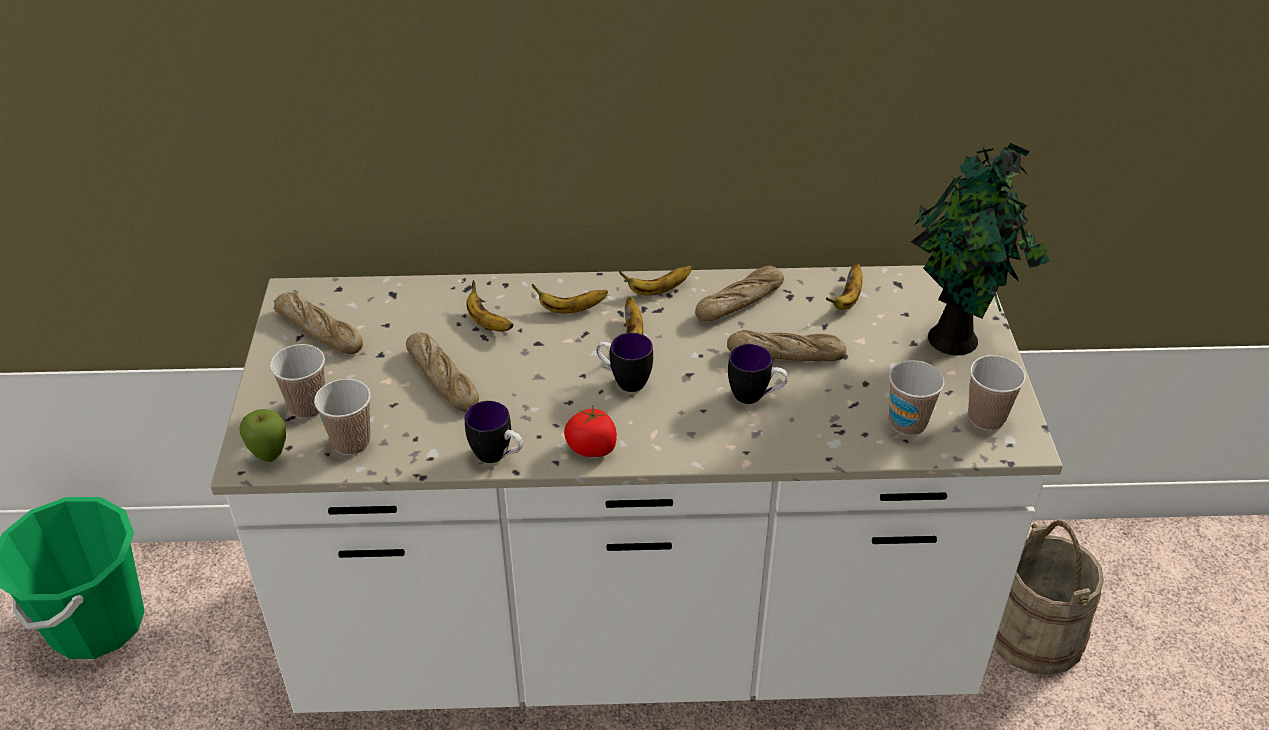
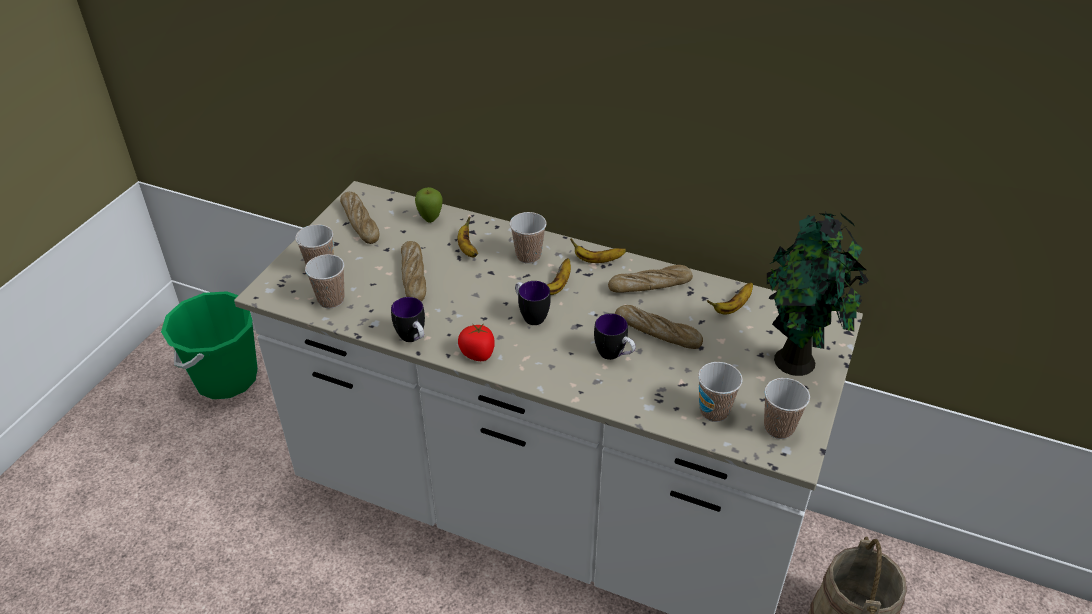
camera: 25 degrees right, 0 degrees up
apple [239,409,286,462] -> apple moved to [415,187,443,223]
banana [532,284,608,314] -> cup [510,212,547,264]

